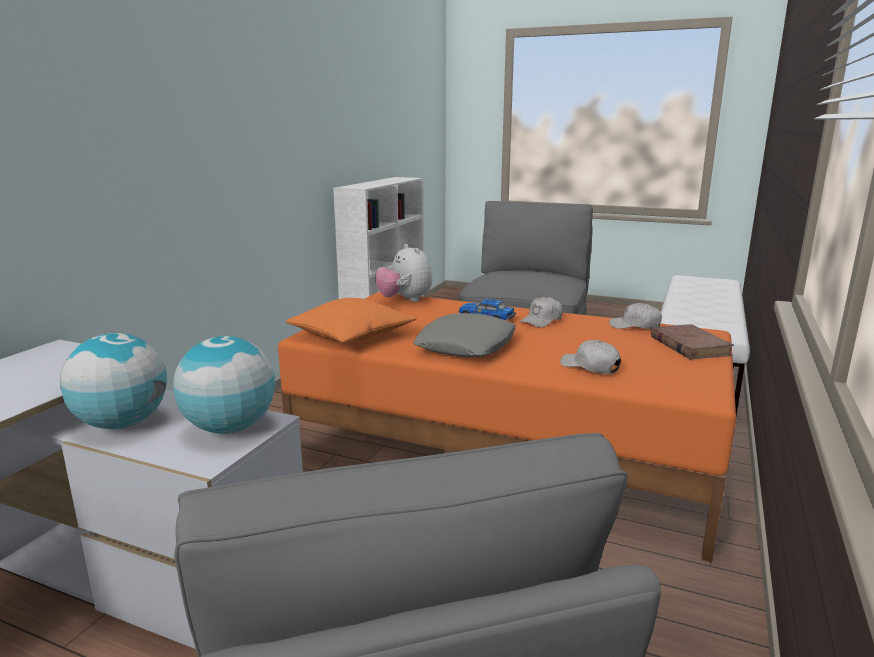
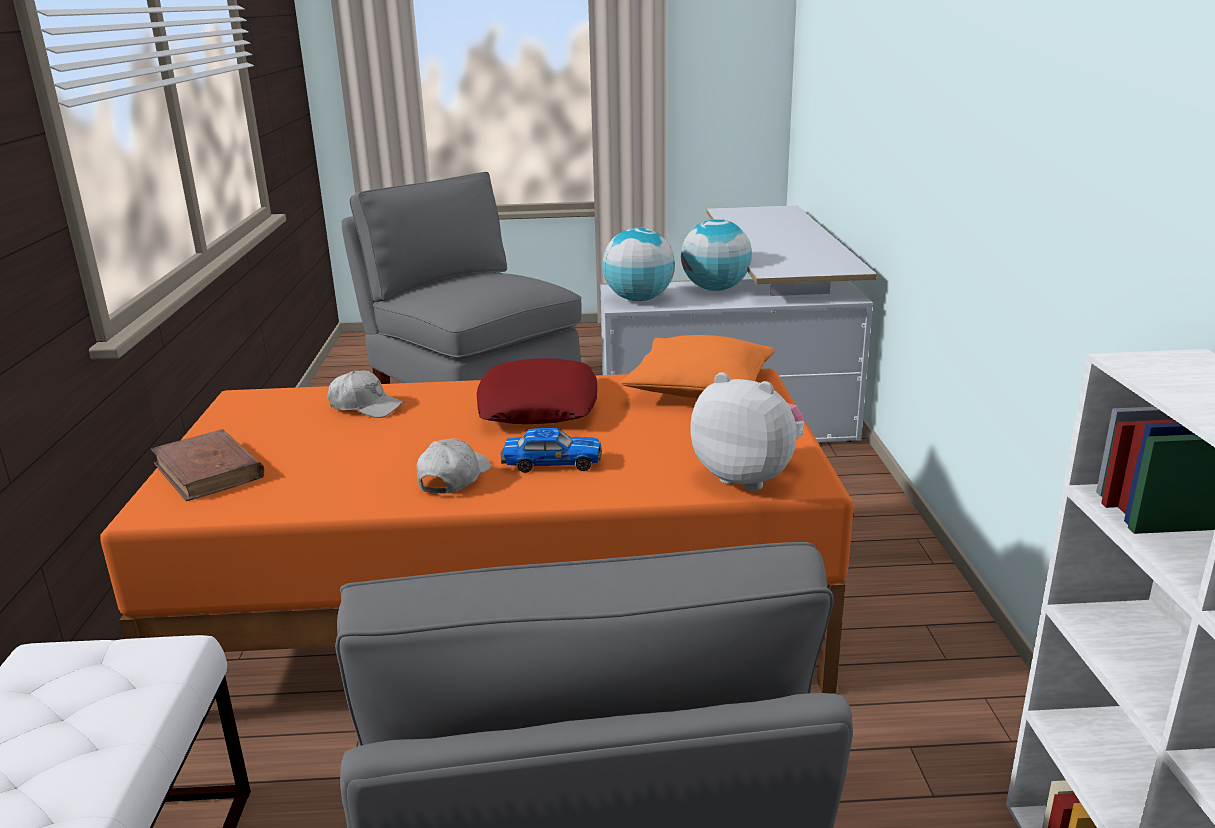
camera: 155 degrees right, 5 degrees up
grey pillow [413,313,516,357] -> red pillow [477,358,597,424]
white cap [609,303,662,329] -> none

